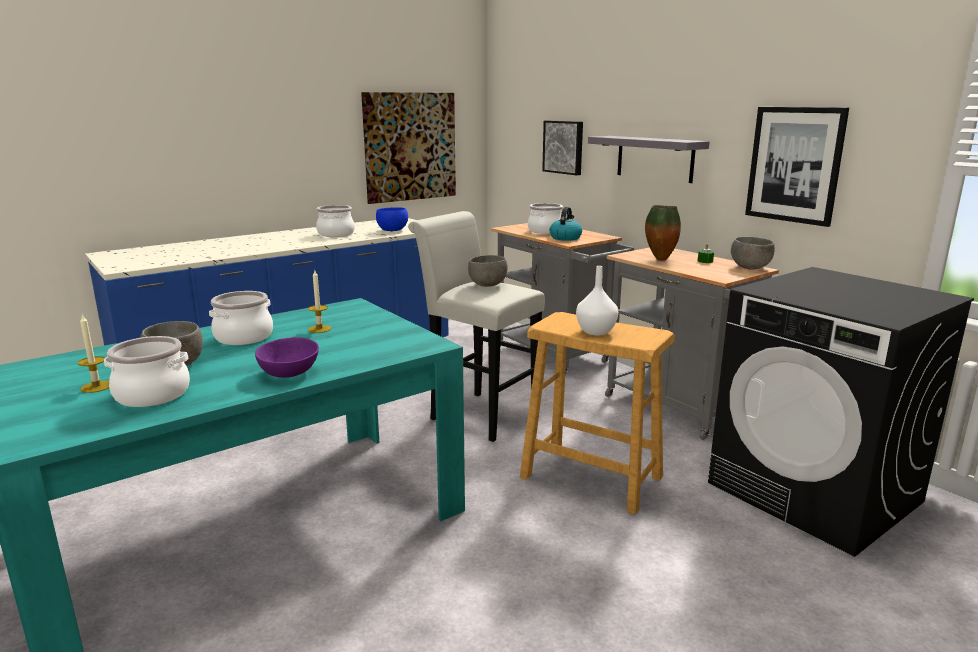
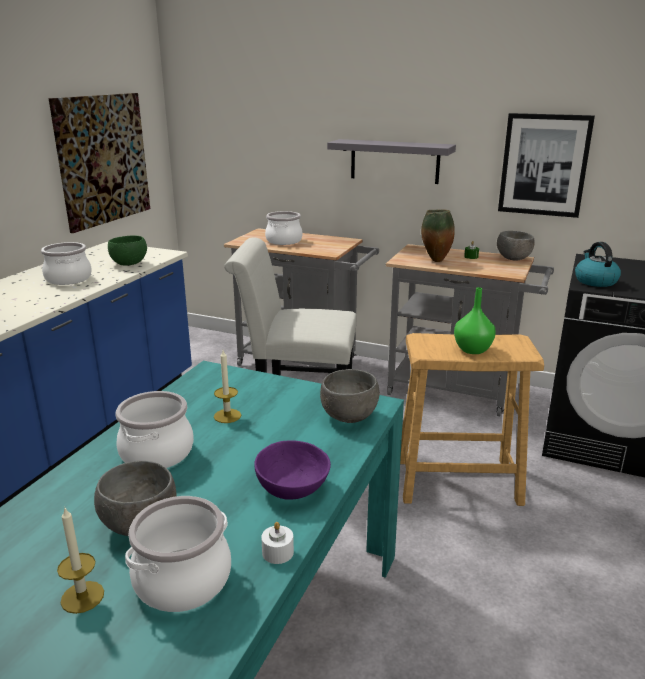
camera: 30 degrees left, 5 degrees up
blue bowl [376,207,408,231] -> green bowl [108,236,147,265]
grey bowl [468,255,508,287] -> grey bowl moved to [320,369,380,423]
picture [542,121,583,175] -> none
kettle [549,207,582,241] -> kettle moved to [575,242,621,287]
white vase [576,266,618,336] -> green vase [454,287,496,354]
none -> white candle [261,522,294,564]

